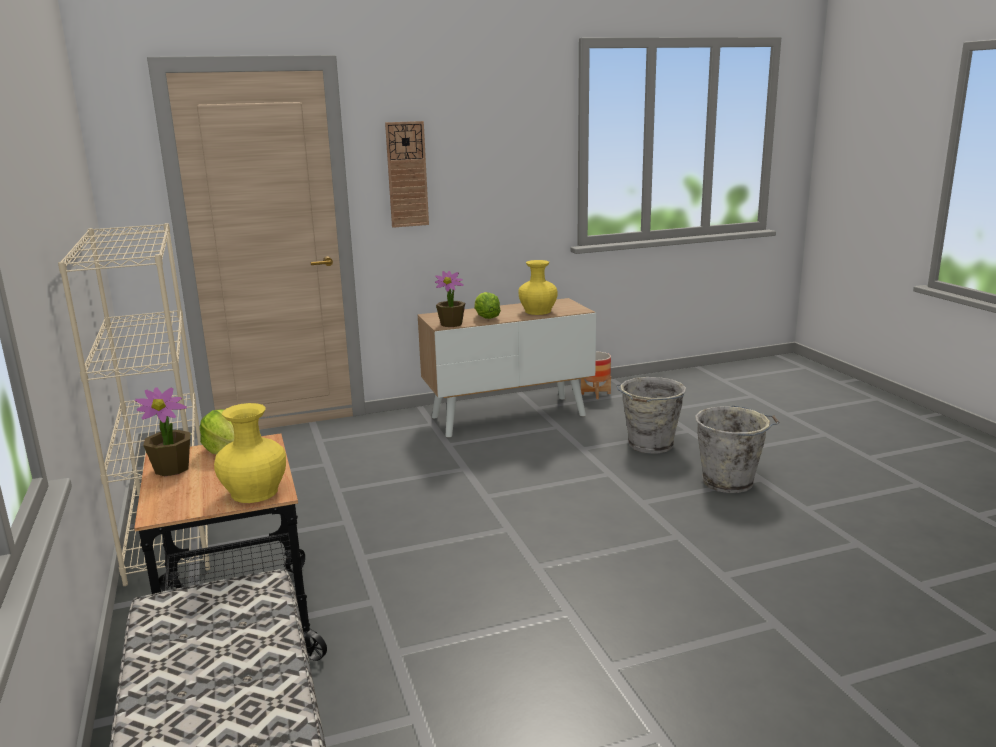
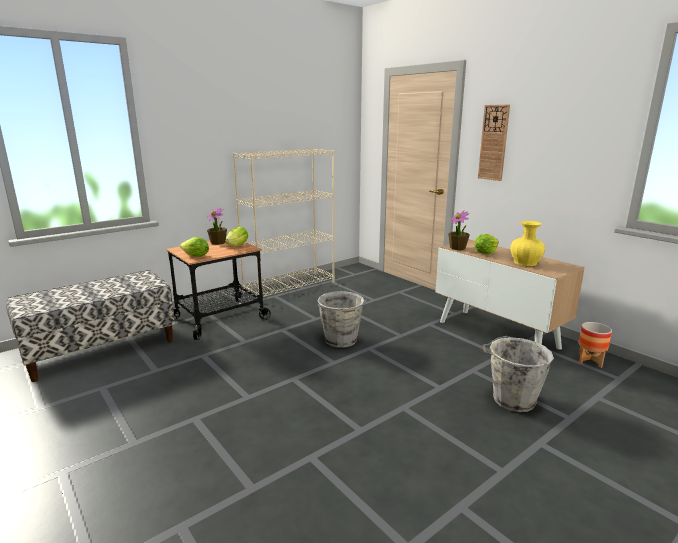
camera: 70 degrees right, 0 degrees up
yellow vase [214,403,286,503] -> lettuce [180,237,209,257]
grey bucket [695,406,779,493] -> grey bucket moved to [318,291,367,348]

